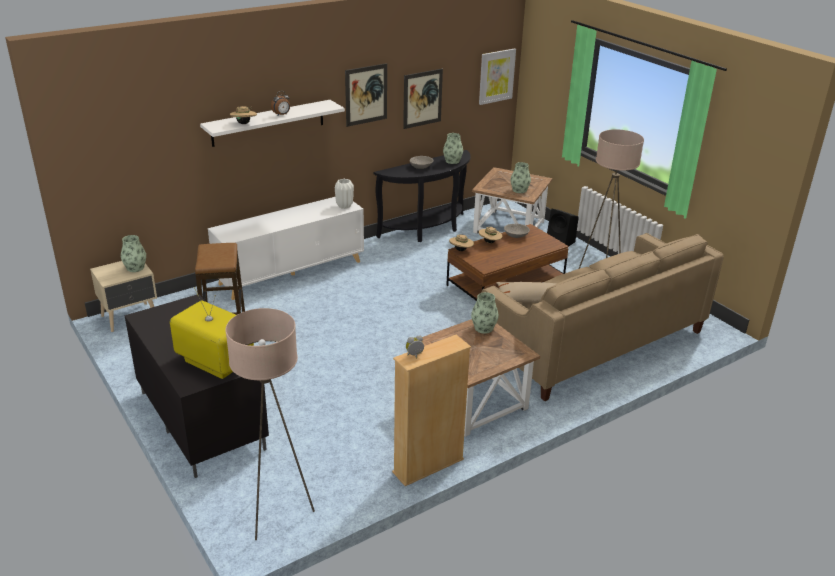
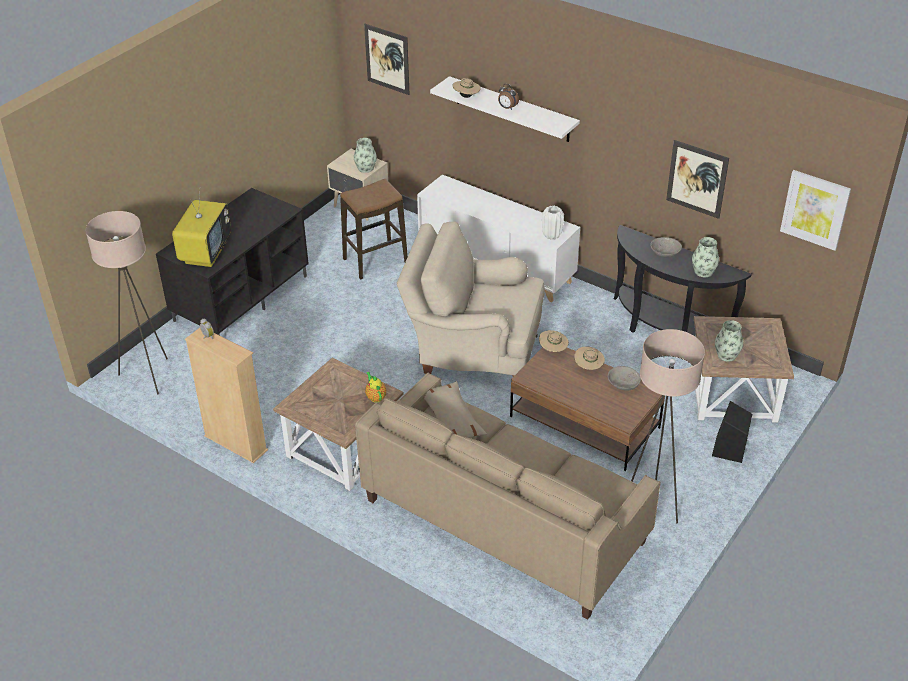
camera: 70 degrees right, 10 degrees up
picture [345,63,387,127] -> picture moved to [364,24,410,95]
vase [471,292,499,334] -> teapot [365,372,386,402]
none -> beige armchair [396,222,545,377]

